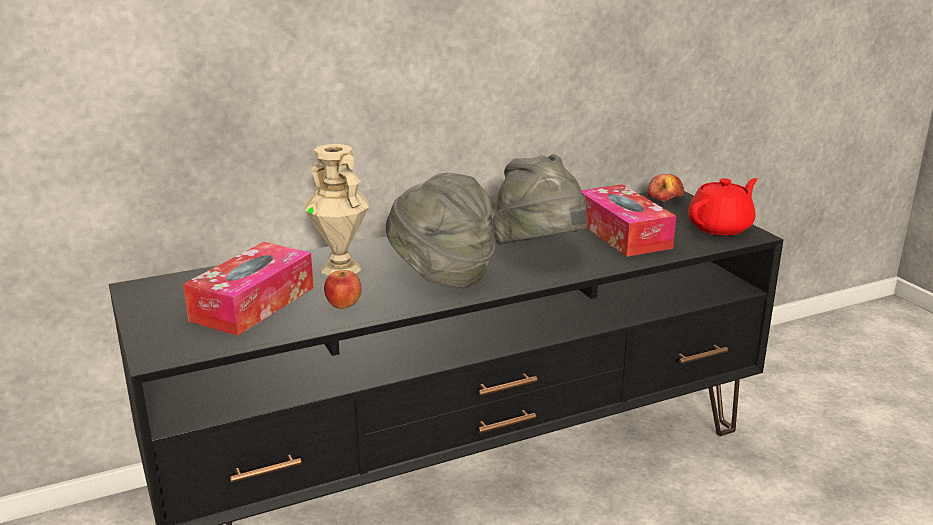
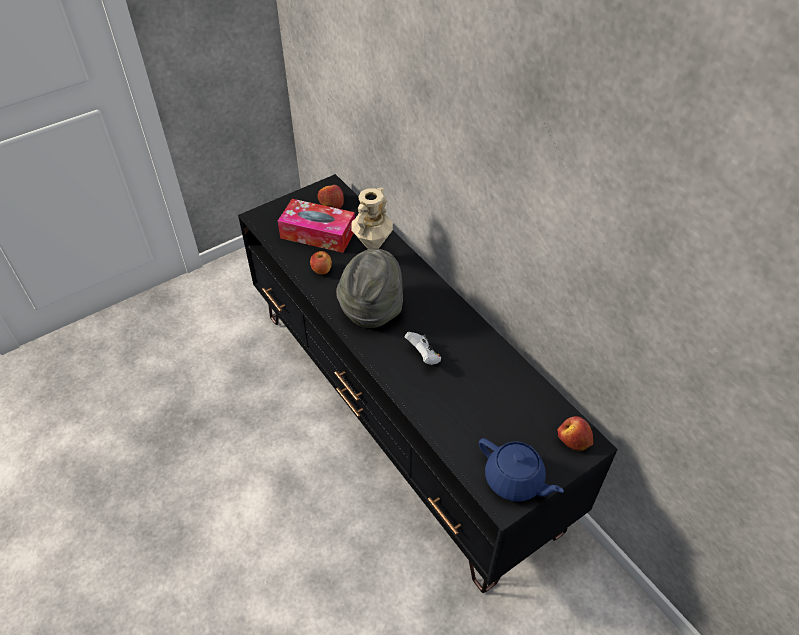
camera: 80 degrees right, 25 degrees up
grey hat [492,154,588,245] -> white game controller [405,332,441,365]
tissue box [581,184,676,257] -> none
red teapot [688,178,758,235] -> blue teapot [479,438,564,502]
none -> apple [318,185,344,209]

